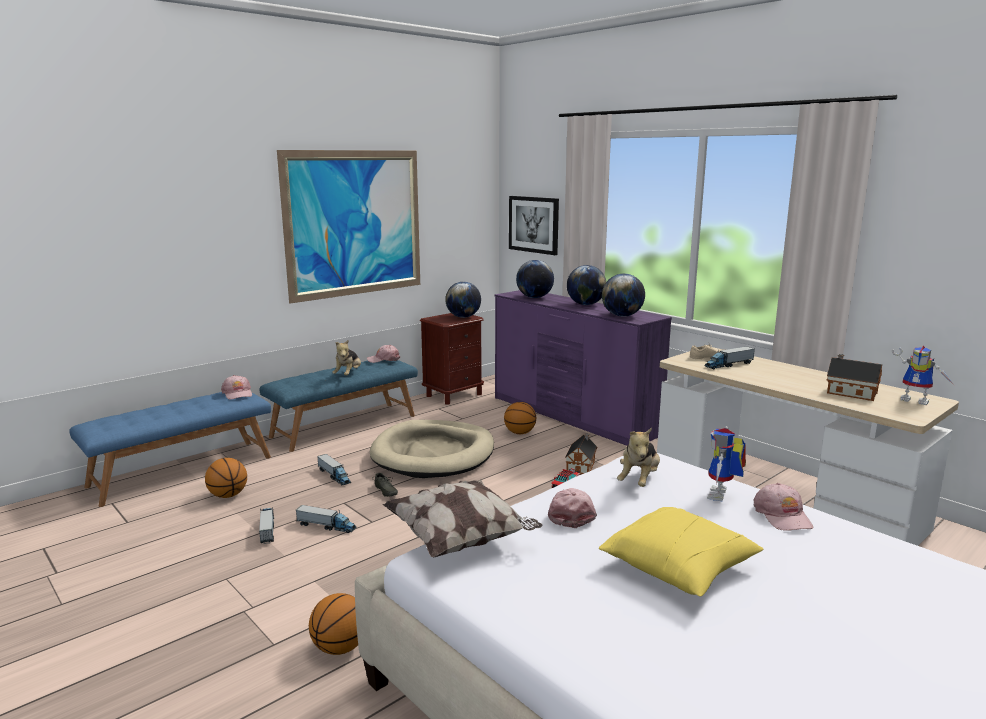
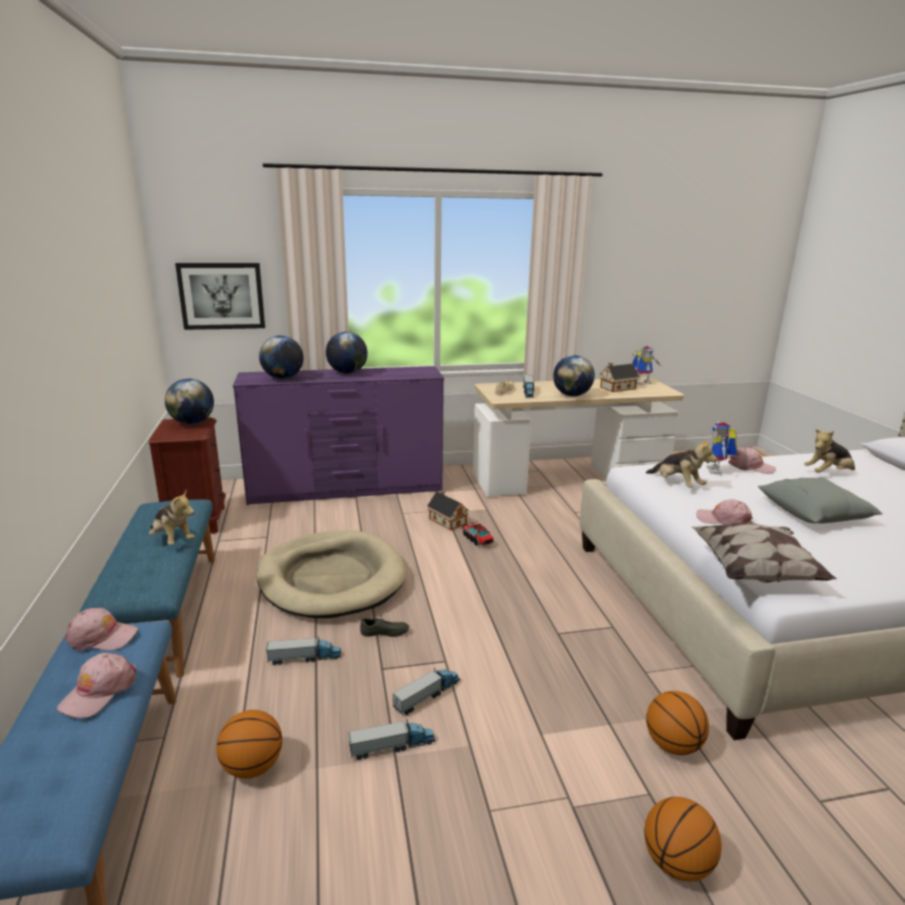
camera: 60 degrees left, 5 degrees up
toy truck [259,507,274,544] -> toy truck turned 150 degrees clockwise [348,719,435,760]
picture [277,150,420,304] -> none
pink cap [367,345,400,363] -> pink cap moved to [57,653,137,718]
basketball [504,402,536,434] -> basketball moved to [644,797,722,882]
yellow pillow [599,507,764,597] -> grey pillow [758,477,883,524]
globe [602,274,645,317] -> globe moved to [553,355,595,396]
toy robot [707,426,746,501] -> toy robot turned 45 degrees clockwise [707,421,737,474]
none -> plush toy [804,429,855,473]

